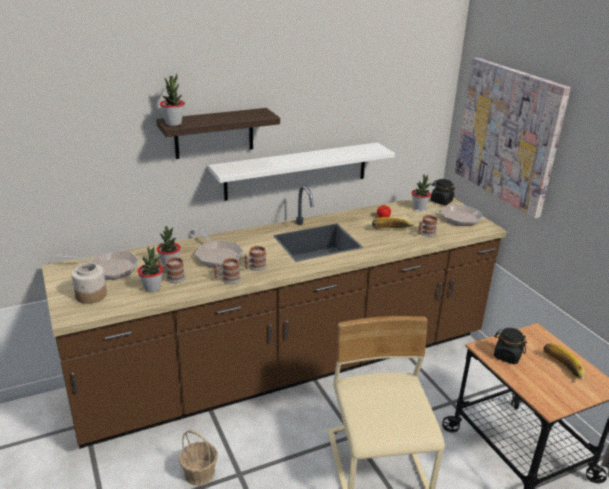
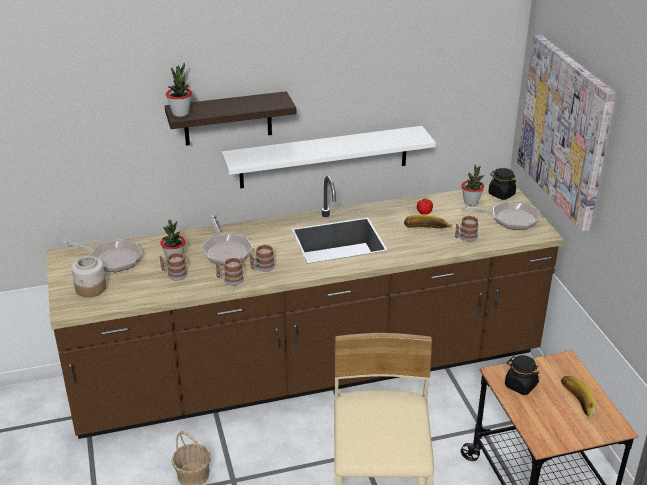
camera: 10 degrees right, 5 degrees up
potted plant [138,247,163,292] -> none

